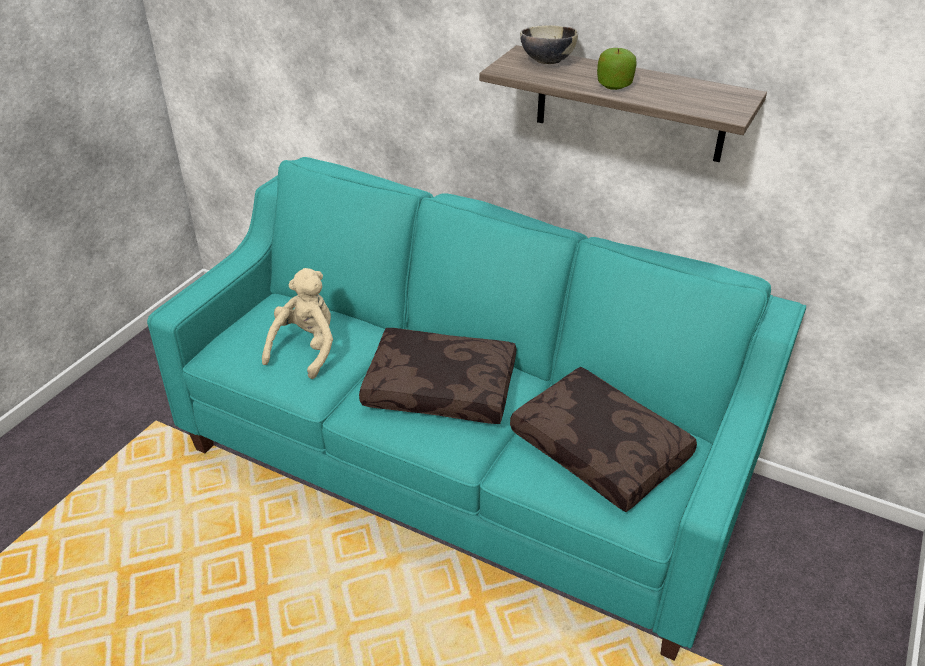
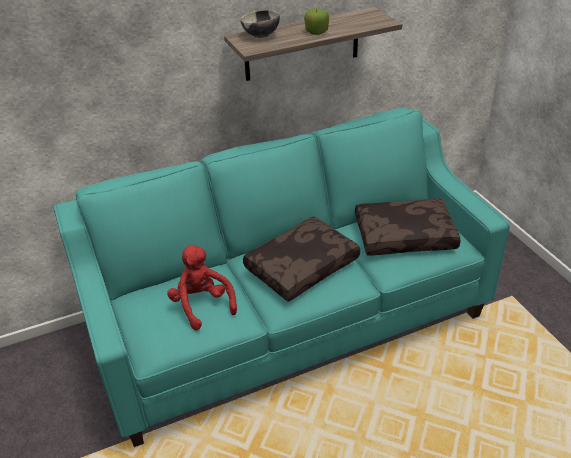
camera: 50 degrees left, 0 degrees up
beige plush toy [262,268,333,379] -> red plush toy [167,245,237,330]

